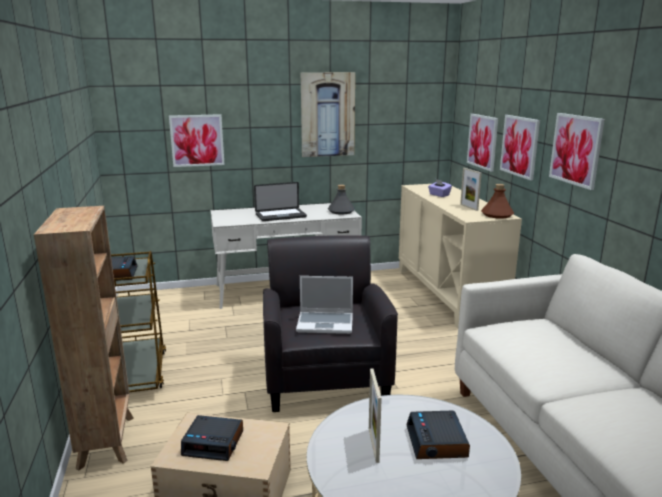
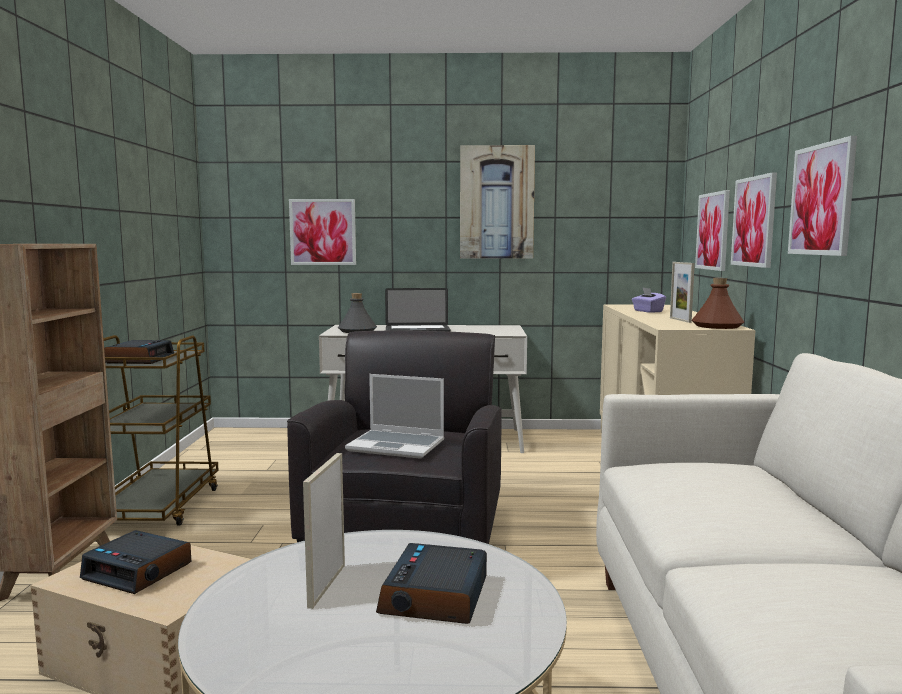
camera: 15 degrees right, 10 degrees down
grey bottle [328,185,355,214] -> grey bottle moved to [338,293,377,333]

